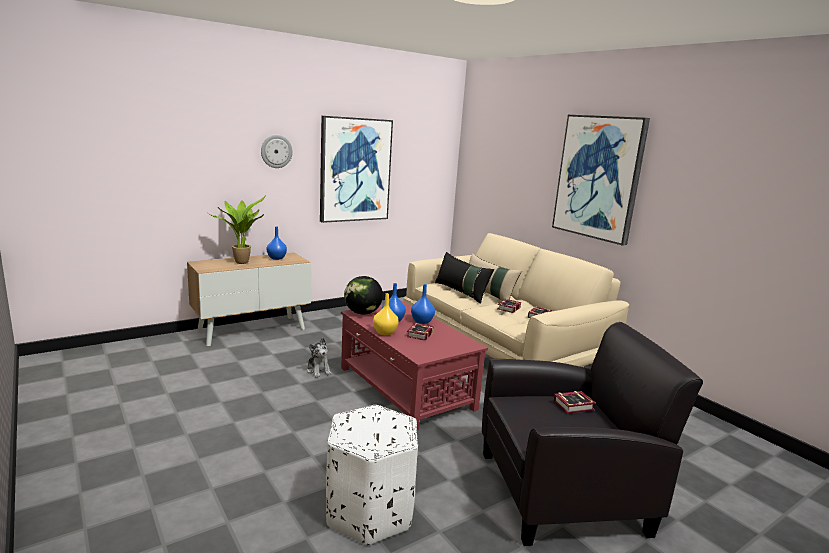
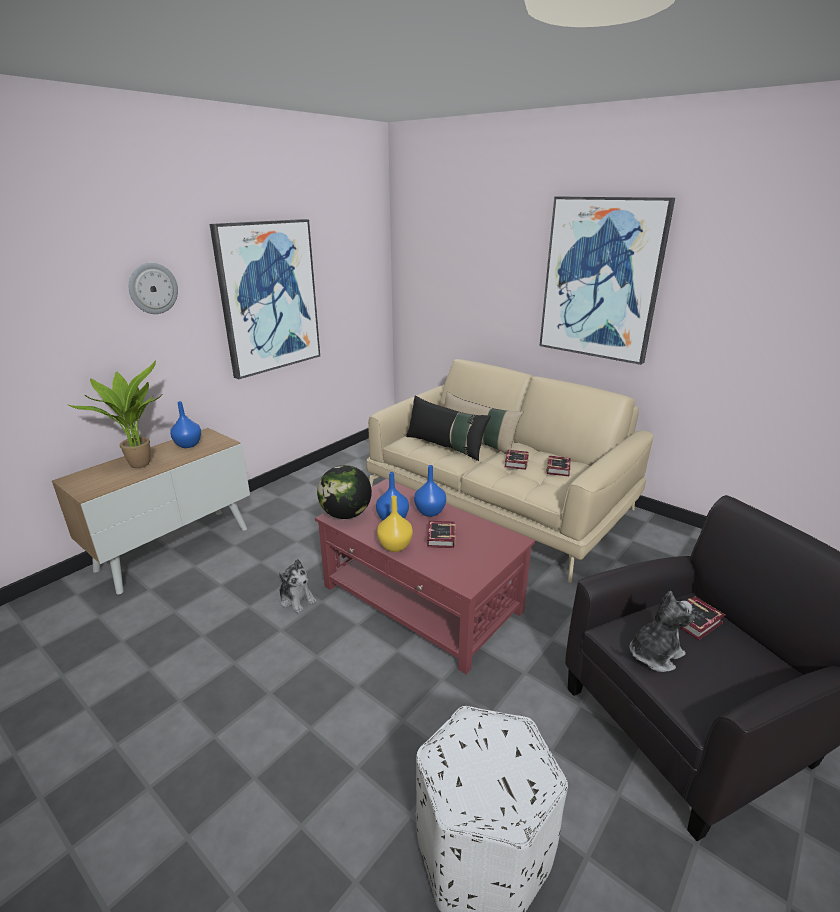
camera: 15 degrees left, 10 degrees up
none -> plush toy [629,591,695,672]

